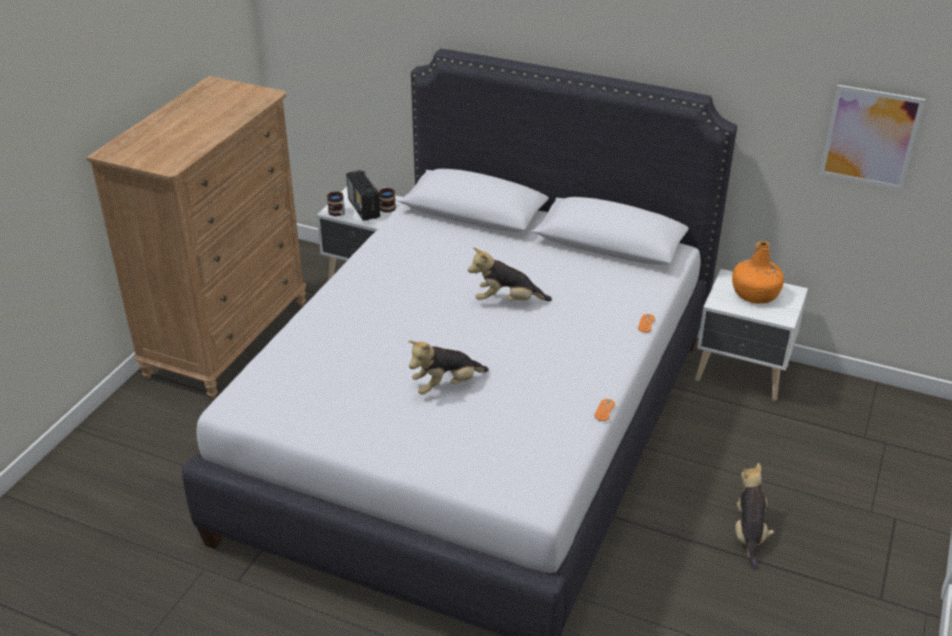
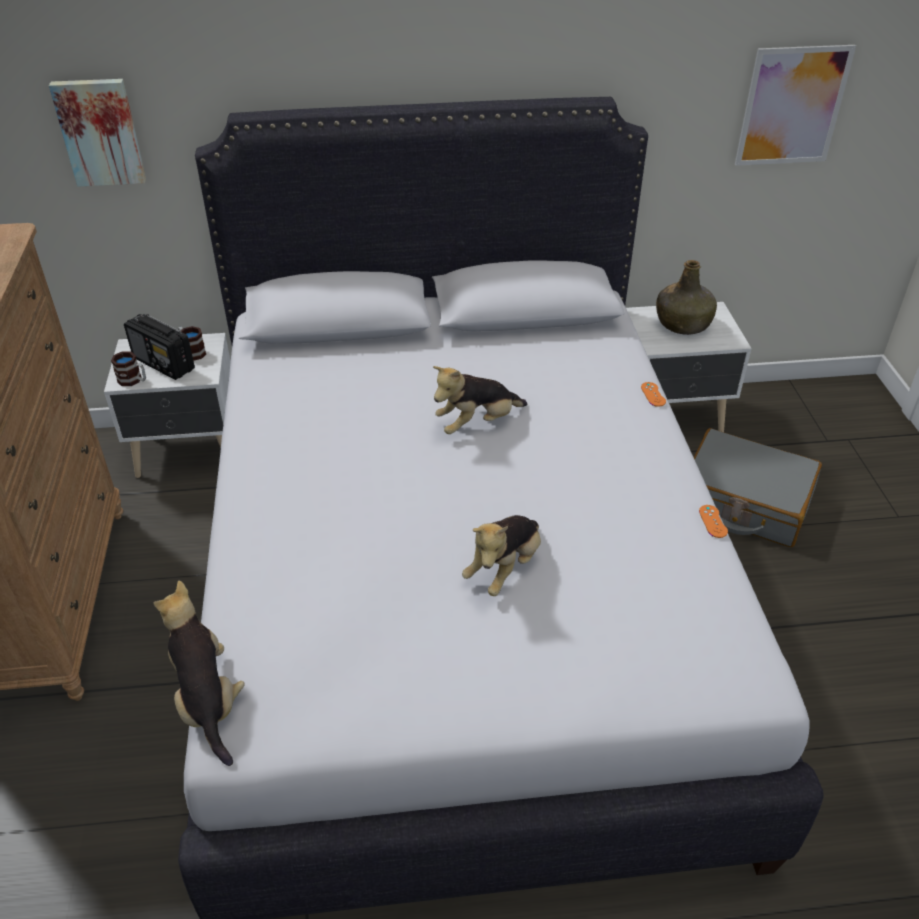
camera: 30 degrees left, 5 degrees up
orange bottle [732,241,784,304] -> green bottle [656,260,717,335]
plush toy [735,463,774,570] -> plush toy moved to [153,581,245,766]
none -> picture [49,79,146,187]
none -> grey suitcase [694,428,822,547]

